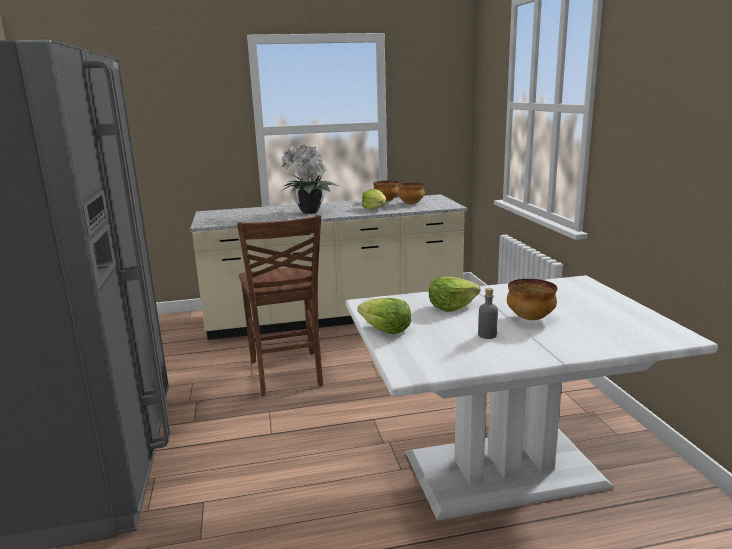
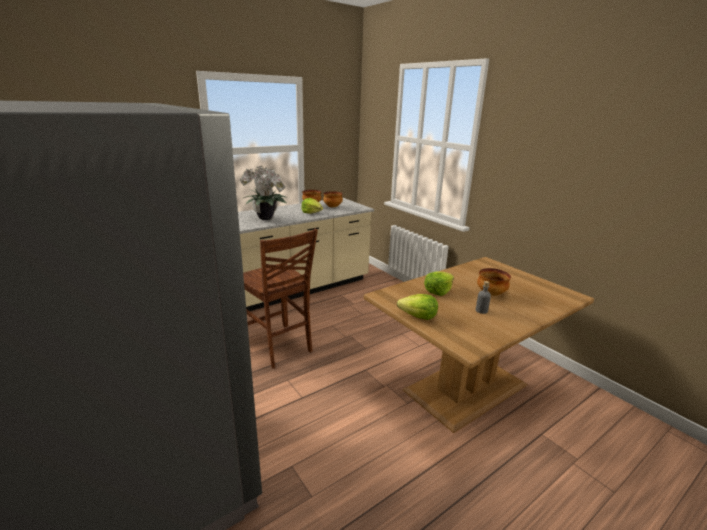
camera: 25 degrees left, 5 degrees up
white dining table [346,275,718,521] -> brown dining table [364,257,594,433]

